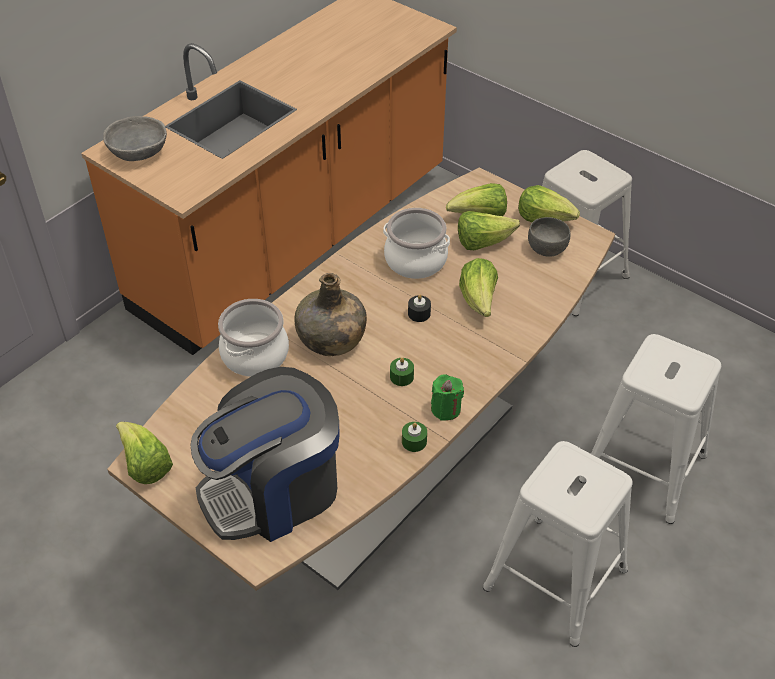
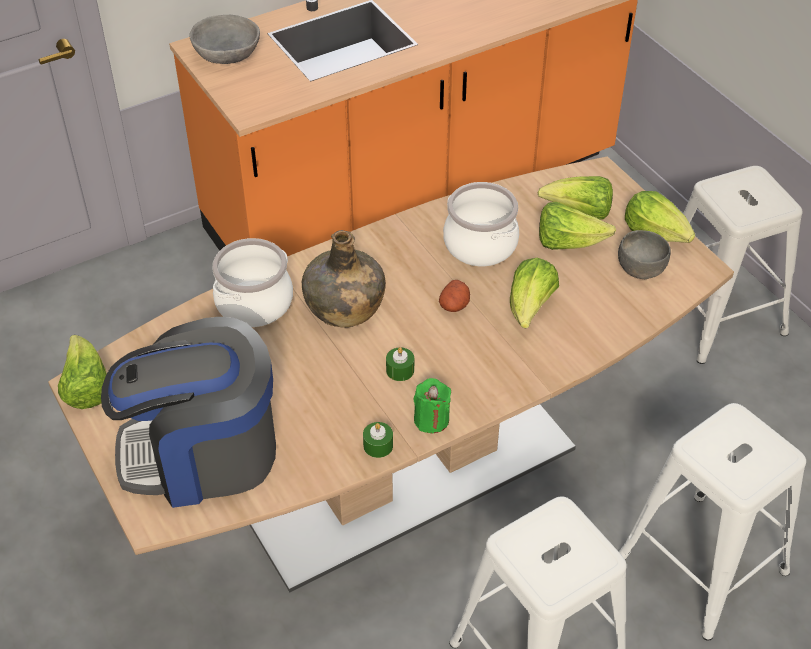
camera: 20 degrees right, 0 degrees up
black candle [408,294,431,322] -> potato [439,280,470,312]

